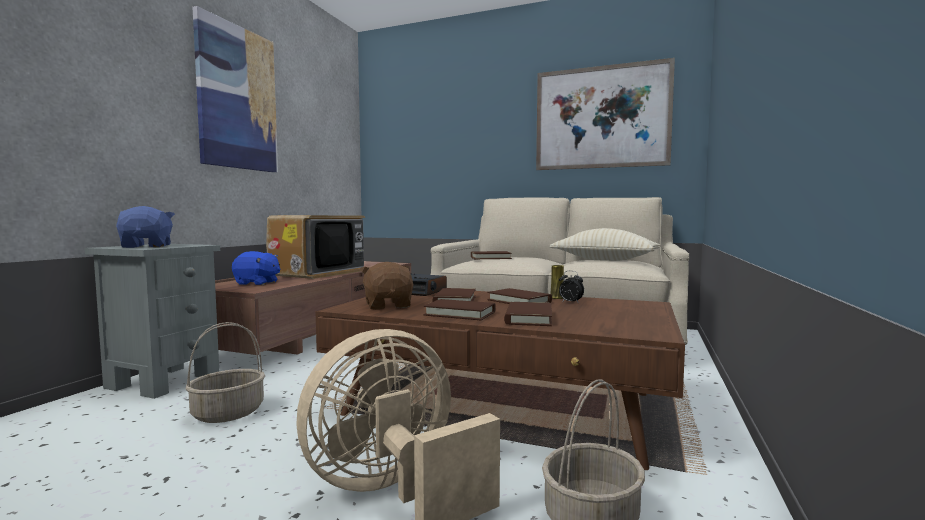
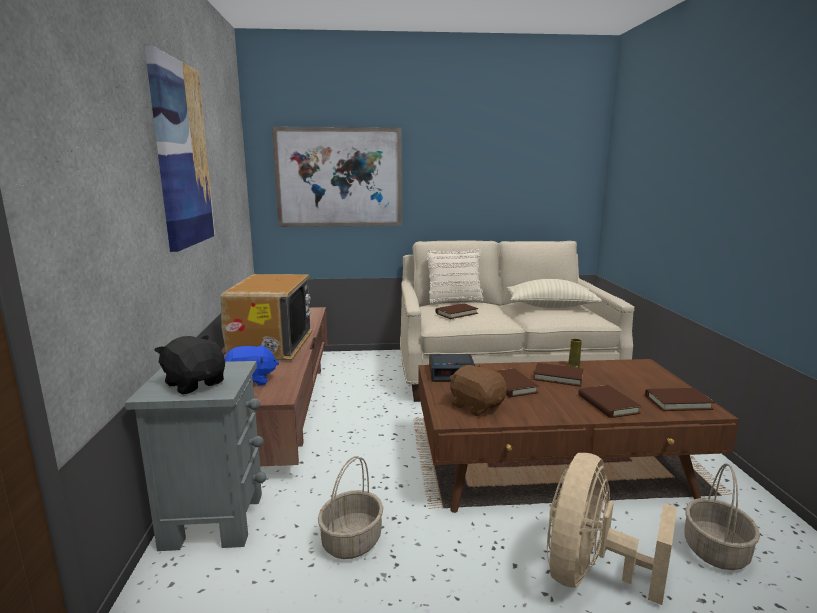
camera: 25 degrees left, 10 degrees up
blue plush toy [116,206,175,248] -> black plush toy [154,335,225,394]
brown book [423,299,496,320] -> brown book moved to [645,388,715,411]
picture [536,58,675,170] -> picture moved to [272,127,402,227]
alarm clock [559,271,584,302] -> none
none -> beige pillow [426,249,484,305]

